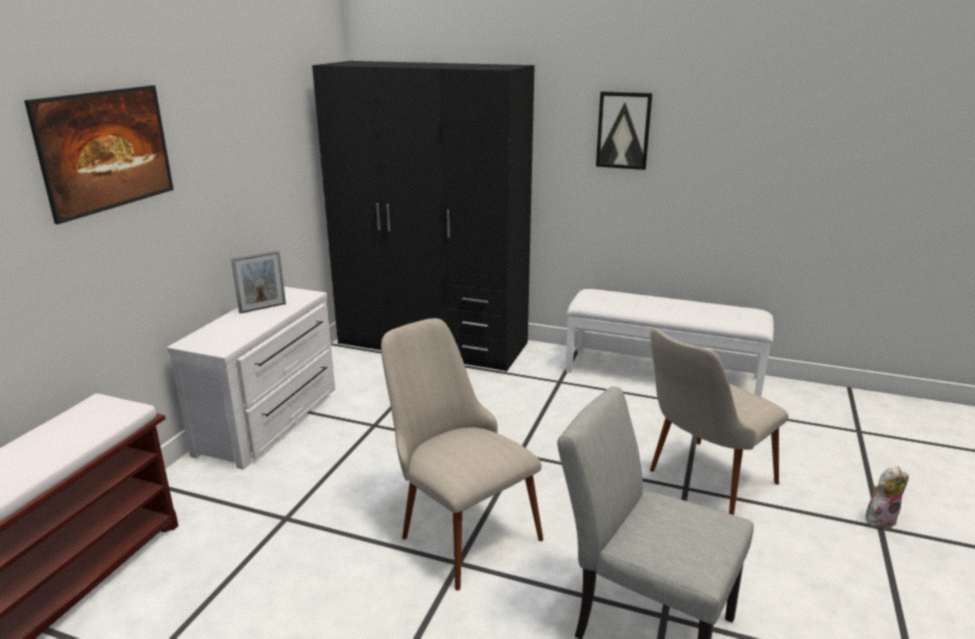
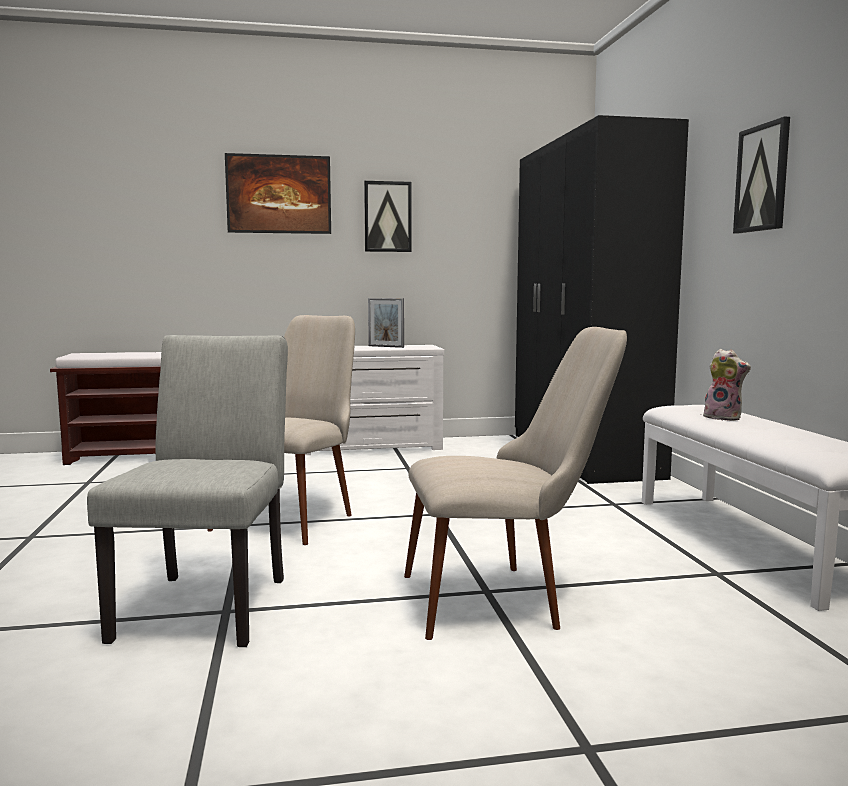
camera: 60 degrees right, 15 degrees down
beige chair [650,328,788,515] -> beige chair turned 150 degrees clockwise [404,327,627,640]
plush toy [866,466,909,529] -> plush toy moved to [703,349,751,421]
none -> picture [364,181,412,252]

